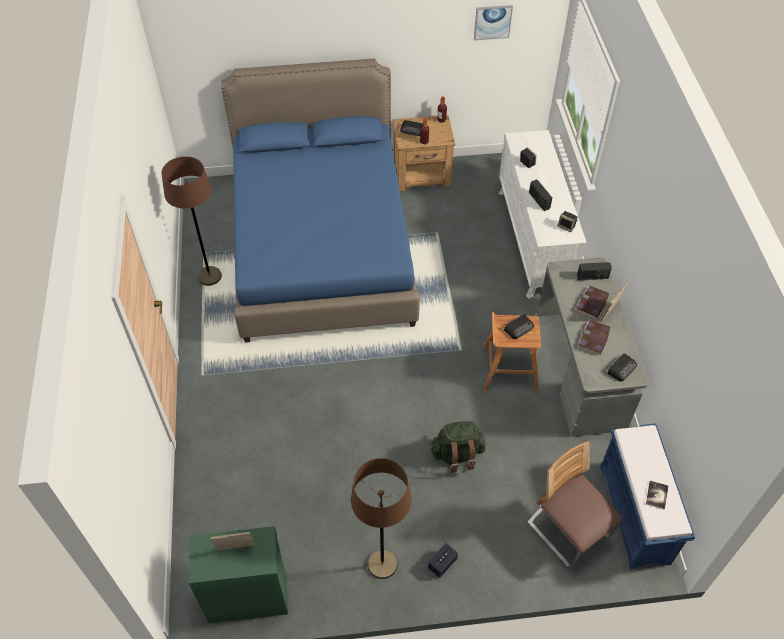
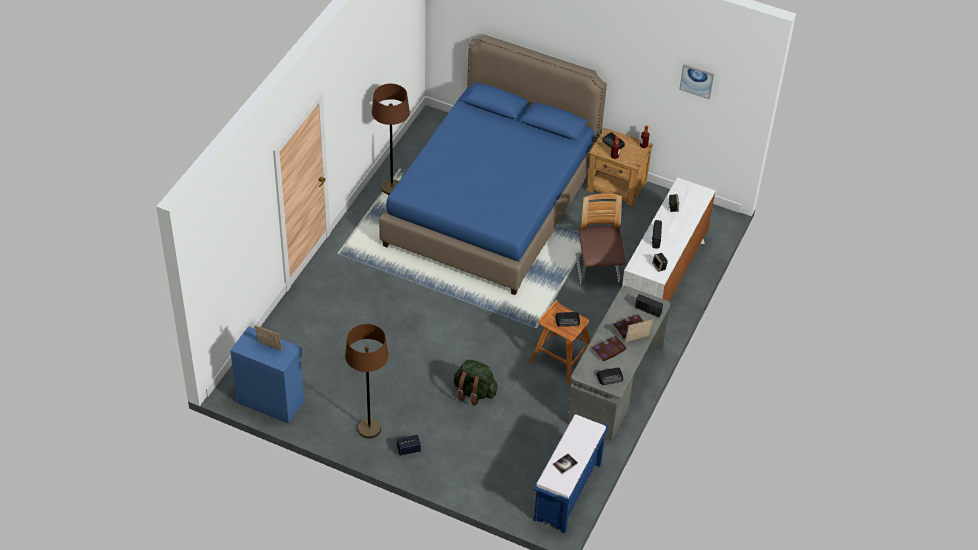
camera: 30 degrees right, 5 degrees down
green cabinet [189,526,288,624] -> blue cabinet [230,326,304,424]
chair [527,441,623,568] -> chair moved to [575,193,625,286]

